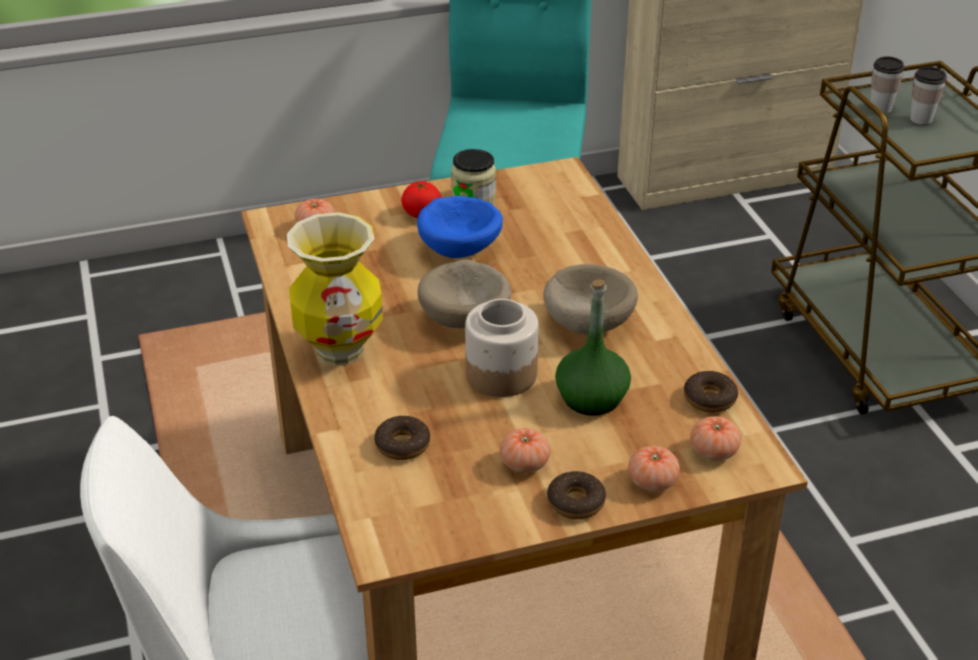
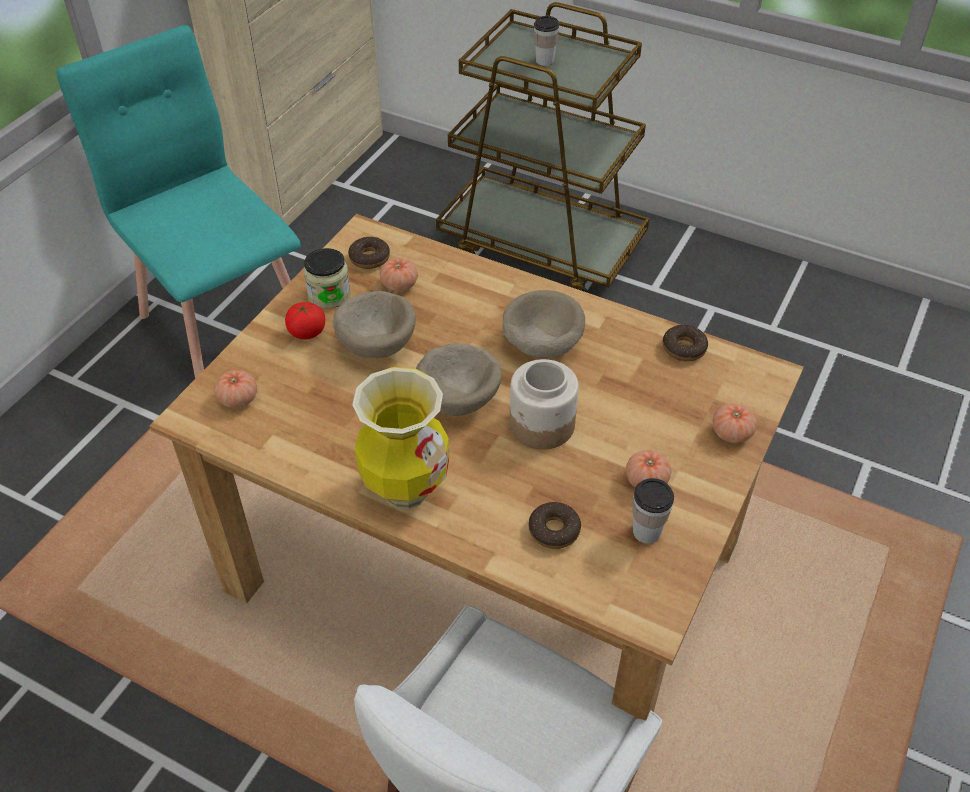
camera: 45 degrees left, 10 degrees up
blue bowl [417,196,503,258] -> beige bowl [333,291,416,358]
donut [547,471,606,519] -> donut moved to [348,237,390,269]
green bottle [555,279,631,416] -> none
tomato [690,416,741,461] -> tomato moved to [380,258,418,291]
cup [870,56,905,114] -> cup moved to [632,478,674,544]

